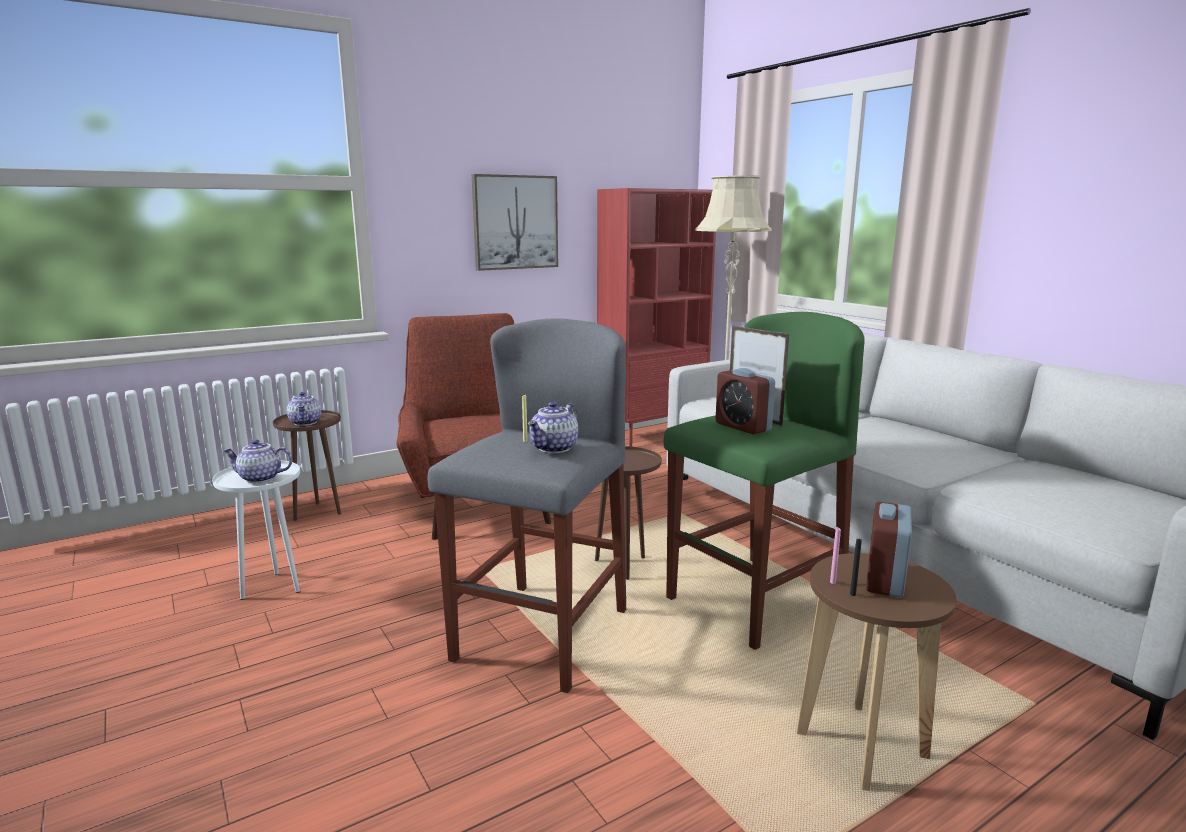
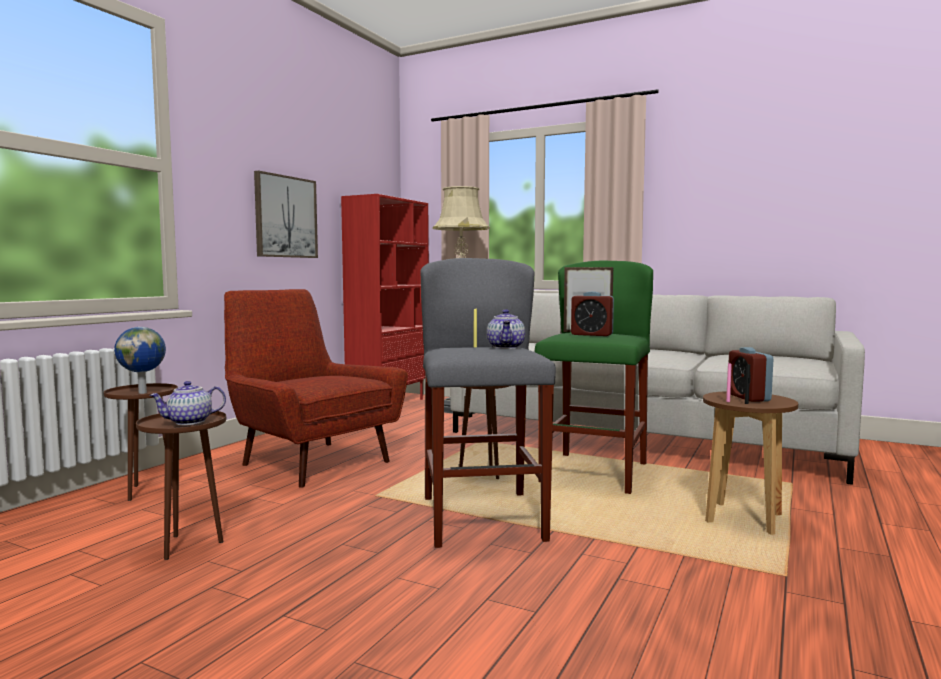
camera: 30 degrees left, 10 degrees down
white side table [212,460,300,600] -> brown side table [136,411,226,560]
teapot [287,392,322,426] -> globe [114,327,166,394]

